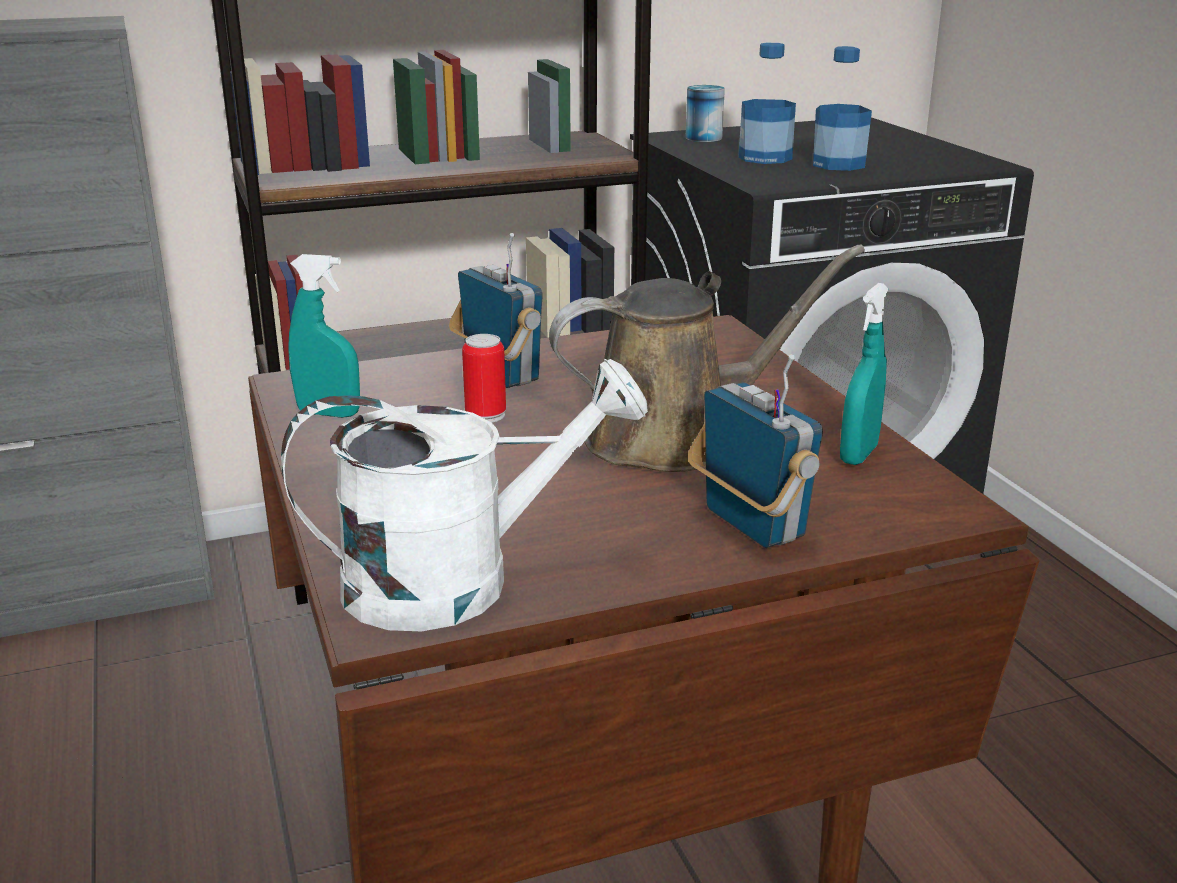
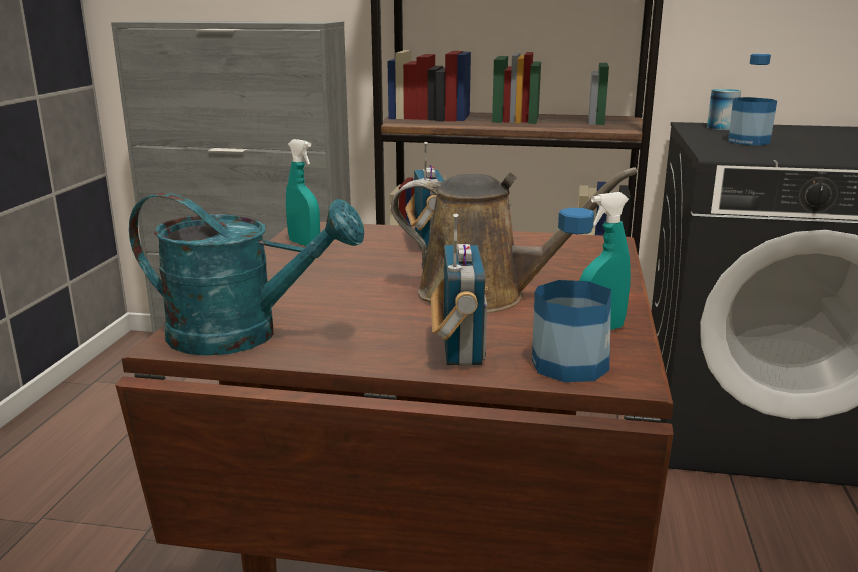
camera: 30 degrees right, 5 degrees down
white watering can [281,359,648,631] -> turquoise watering can [129,192,364,356]
can [462,334,506,423] -> none
bottle [813,46,872,171] -> bottle moved to [532,208,611,382]

